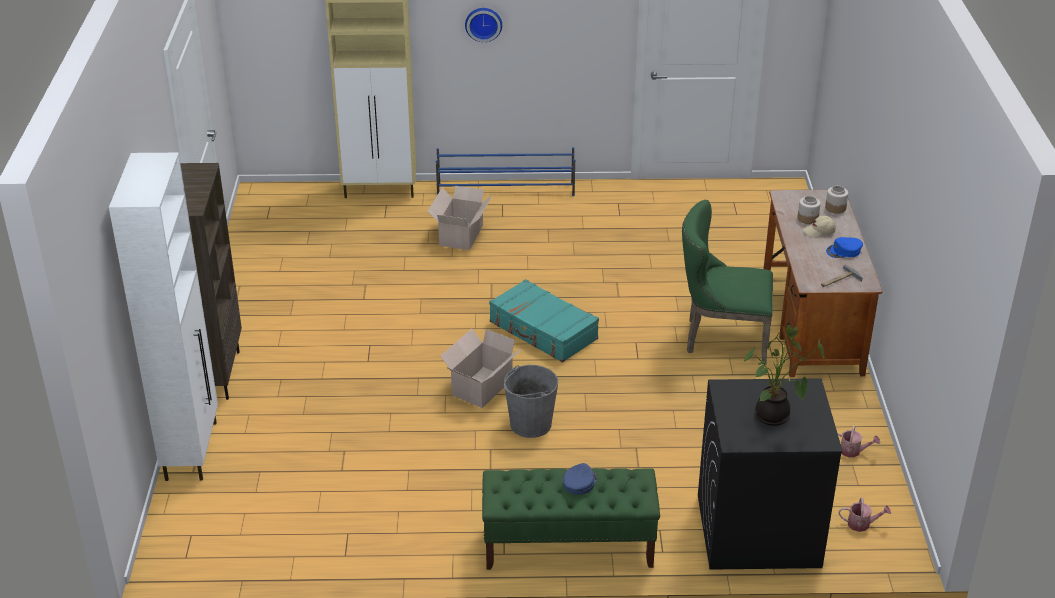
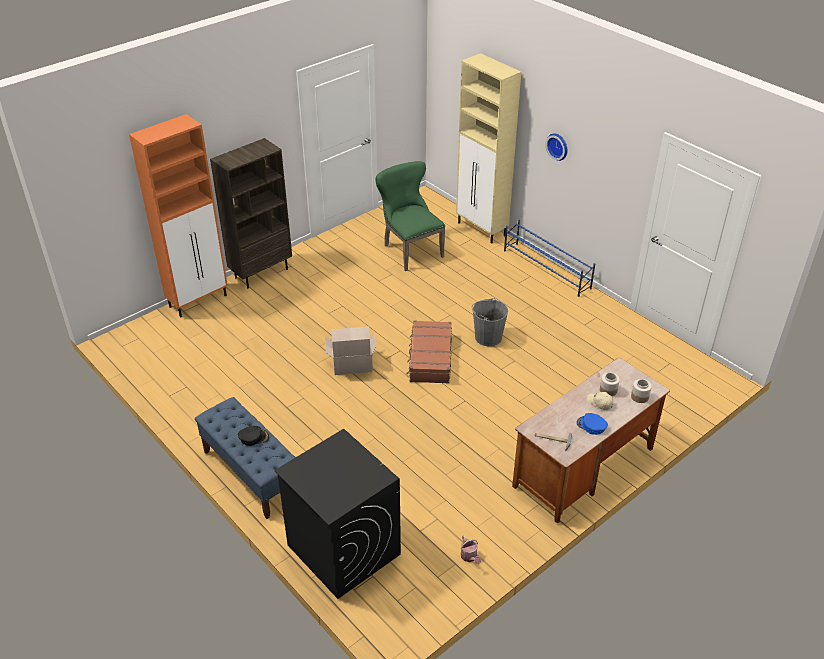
camera: 50 degrees right, 5 degrees up
white cabinet [109,153,218,481] -> orange cabinet [129,114,228,318]
cardboard box [428,186,492,250] -> none
green bench [482,468,660,570] -> blue bench [195,397,296,519]
turquoise suitcase [489,279,599,363] -> brown suitcase [407,321,452,384]
grey bucket [504,365,558,438] -> grey bucket moved to [472,298,508,346]
blue cap [563,463,597,495] -> black cap [238,426,269,446]
green chair [682,200,773,364] -> green chair moved to [376,161,445,271]
potted plant [744,325,825,426] -> none
watering can [839,498,891,532] -> none

